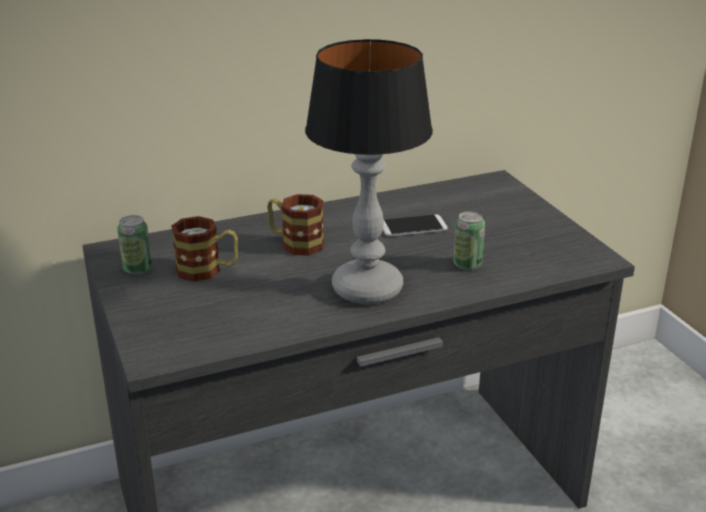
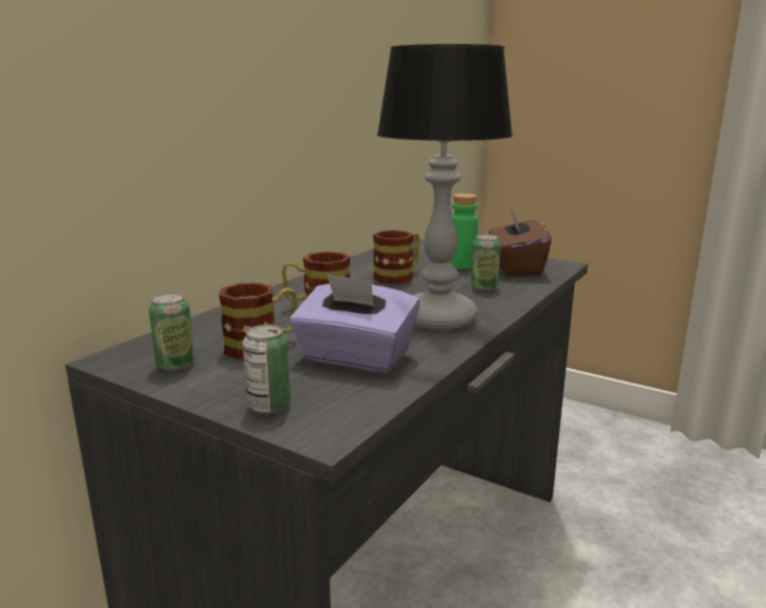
camera: 35 degrees left, 10 degrees down
phone [383,214,448,236] -> mug [373,230,420,285]
none -> can [242,324,291,414]
none -> purple tissue box [290,273,420,372]
none -> green bottle [449,194,478,269]
none -> brown tissue box [489,209,551,275]

